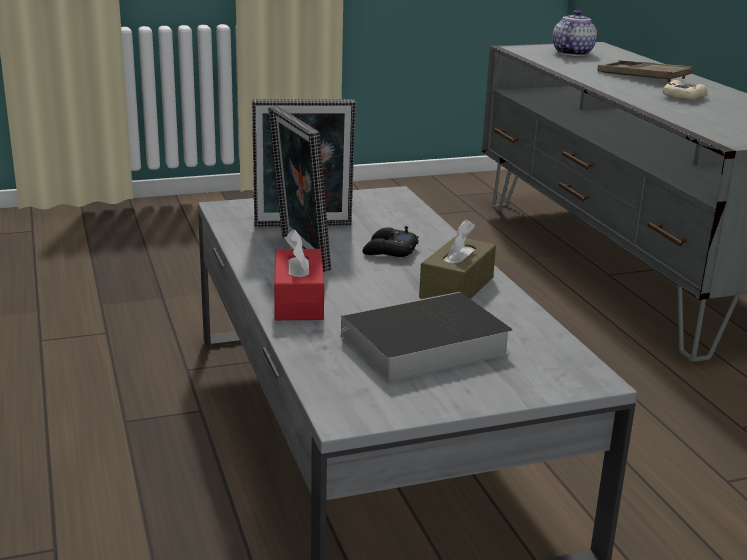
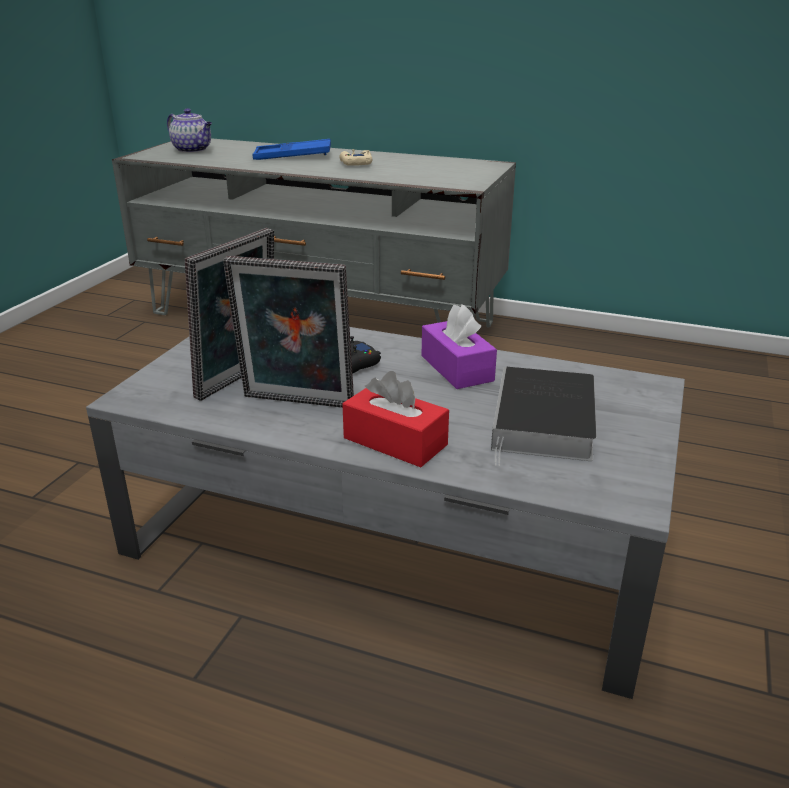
camera: 50 degrees left, 5 degrees up
brown tissue box [419,220,496,299] -> purple tissue box [422,304,497,389]
teapot [552,10,597,56] -> teapot turned 150 degrees clockwise [167,108,212,153]
brown tray [598,60,693,82] -> blue tray [253,139,331,160]

